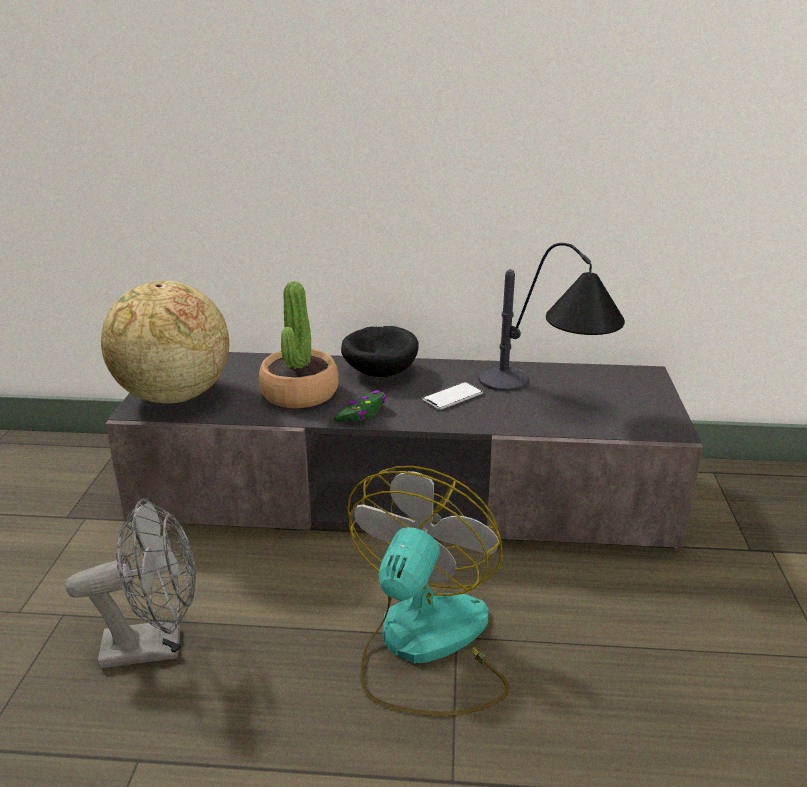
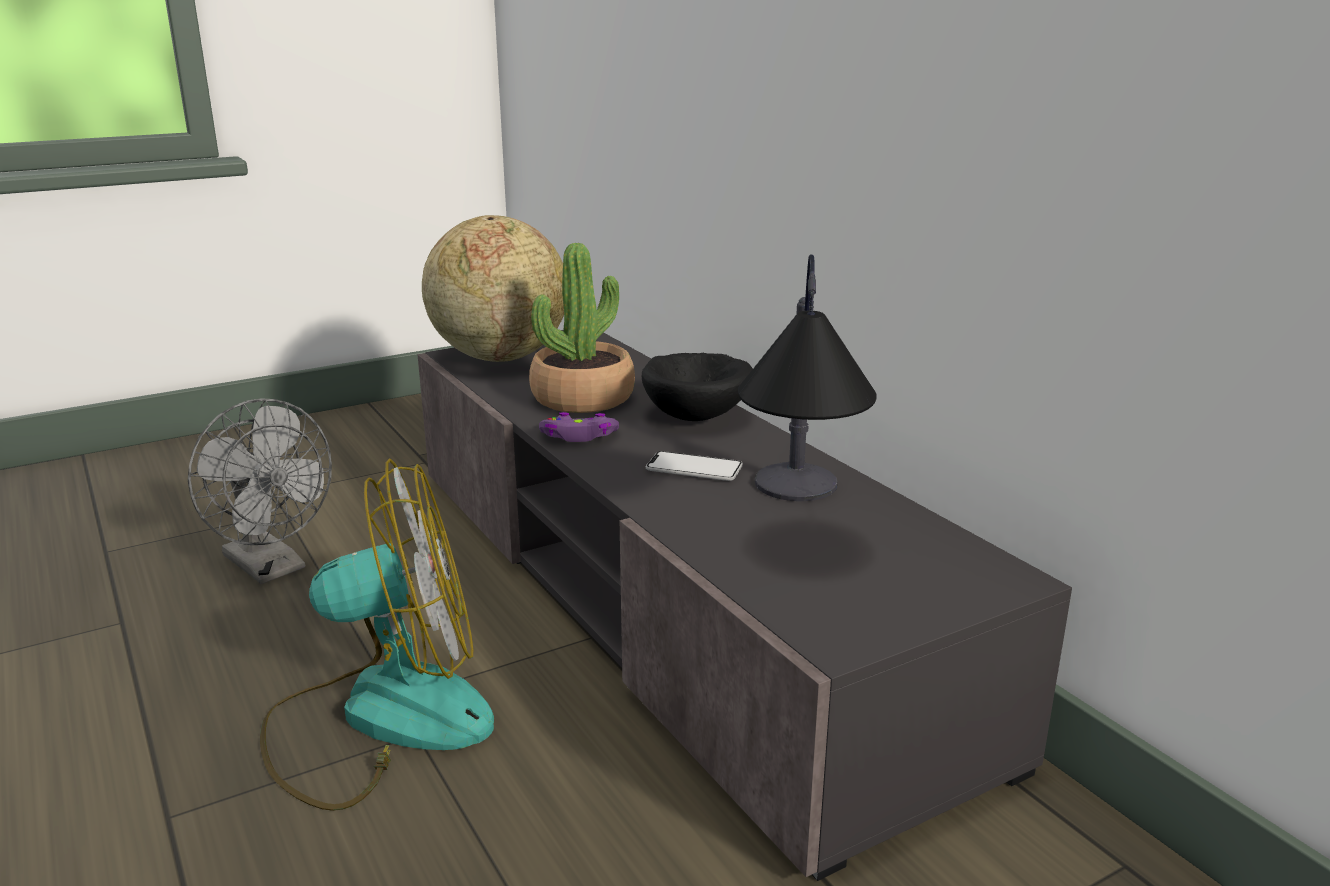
camera: 55 degrees right, 5 degrees down
green game controller [334,390,386,422] -> purple game controller [539,412,619,442]

